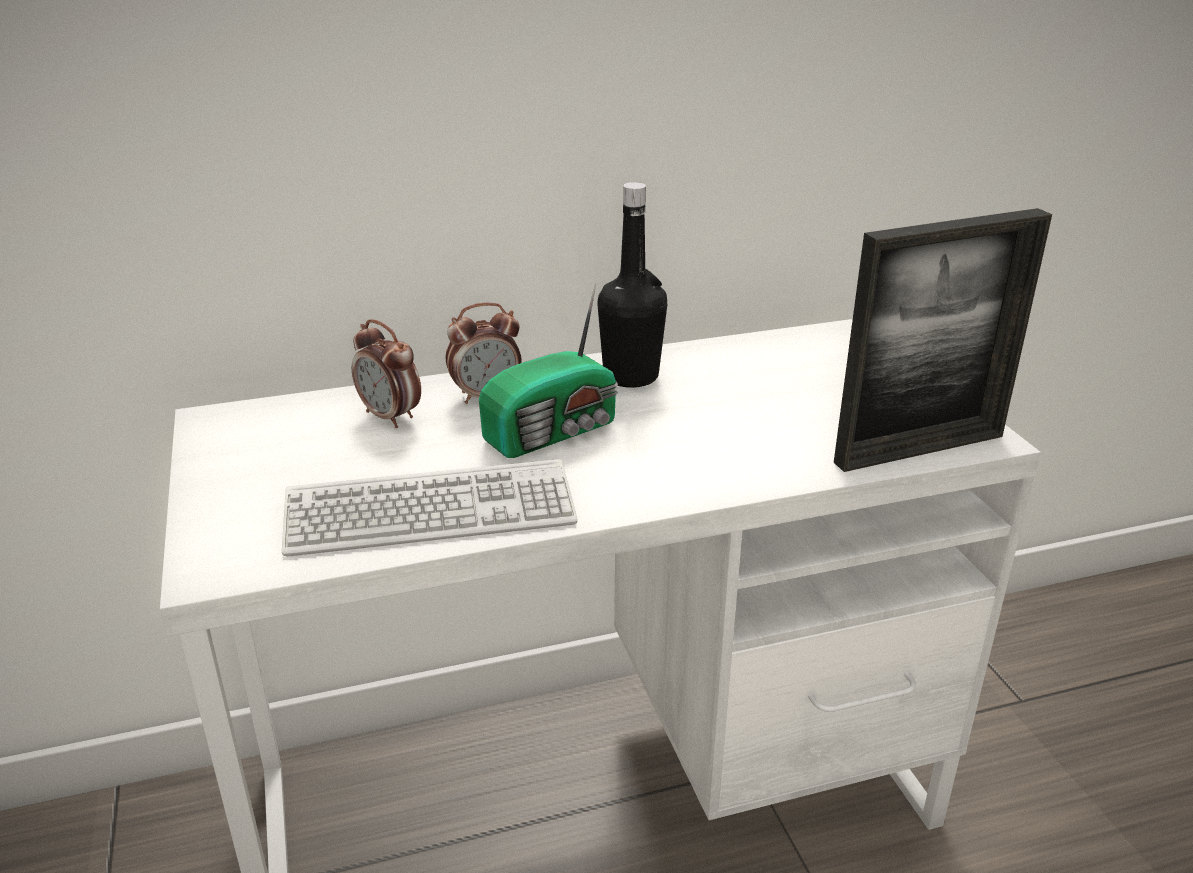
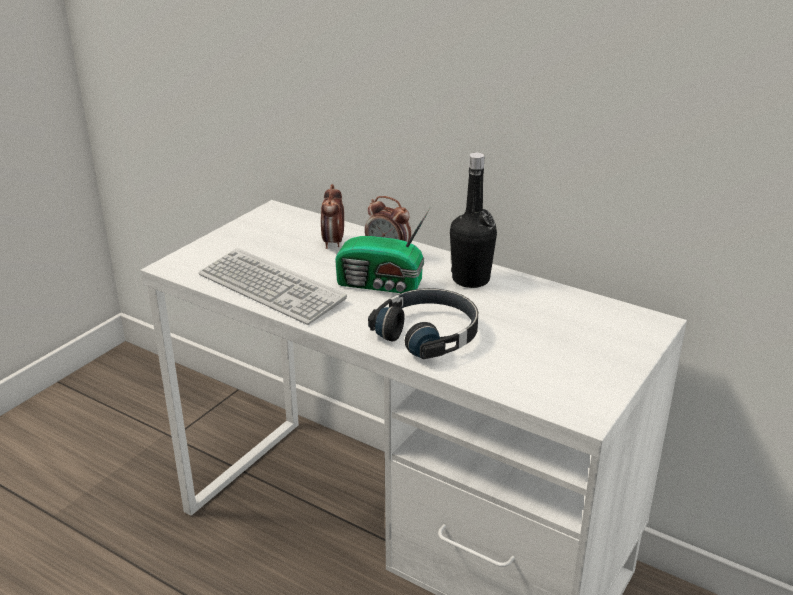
camera: 50 degrees right, 0 degrees up
picture frame [834,208,1052,472] -> none
none -> black headphones [368,288,478,359]

